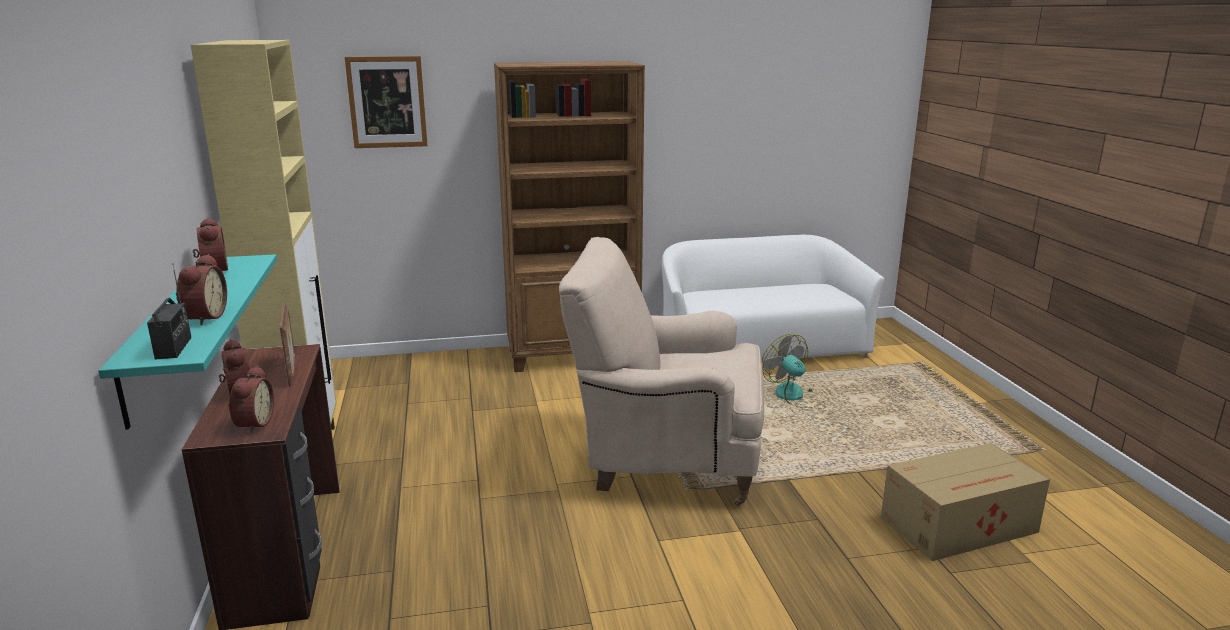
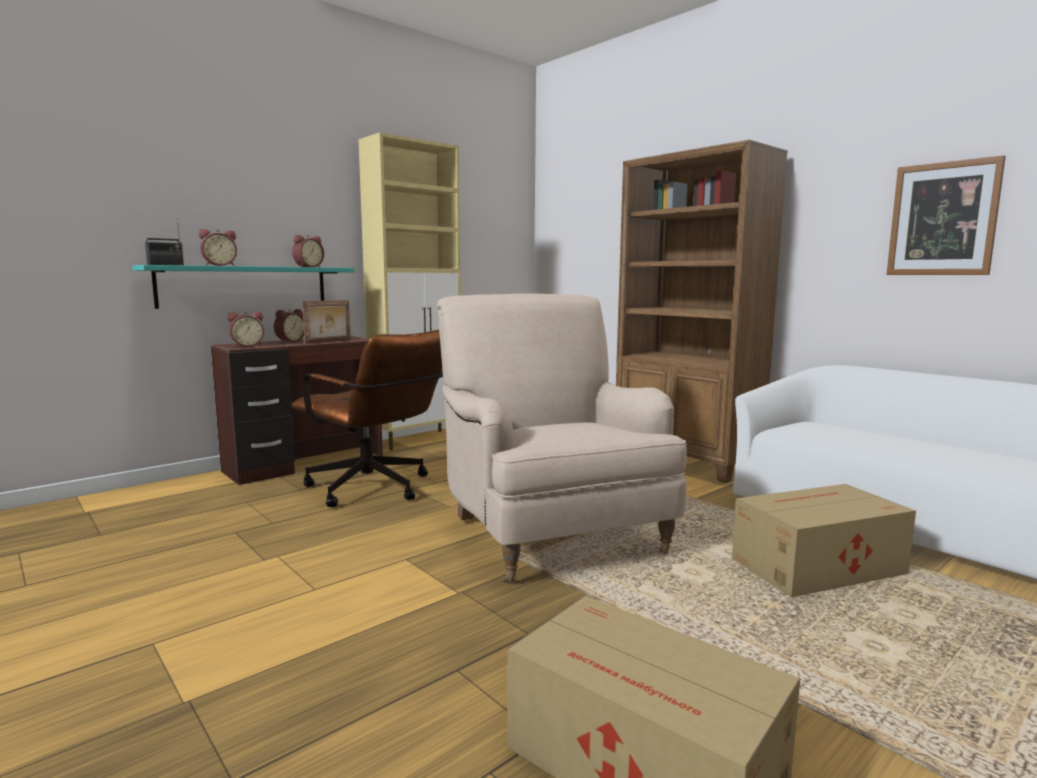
camera: 60 degrees right, 10 degrees down
picture [345,56,428,148] -> picture moved to [886,155,1006,275]
fan [762,334,822,408] -> cardboard box [732,484,916,597]
none -> brown office chair [292,329,443,507]

